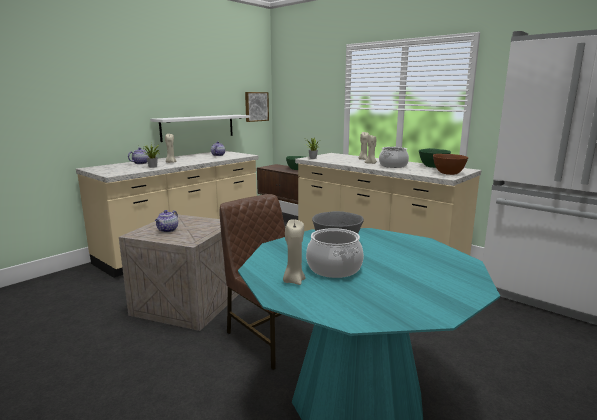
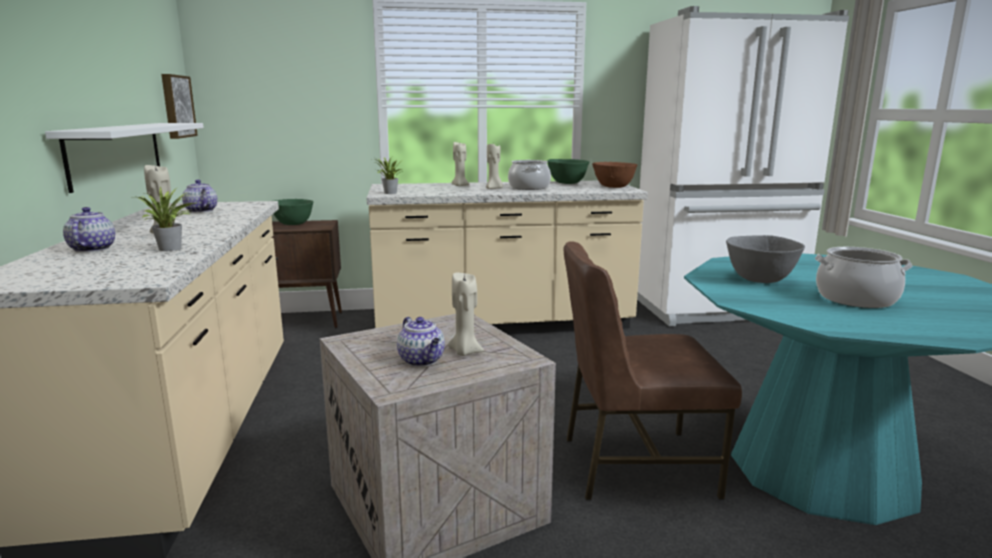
camera: 50 degrees left, 0 degrees up
beige candle [283,219,305,285] -> beige candle moved to [448,271,484,356]

